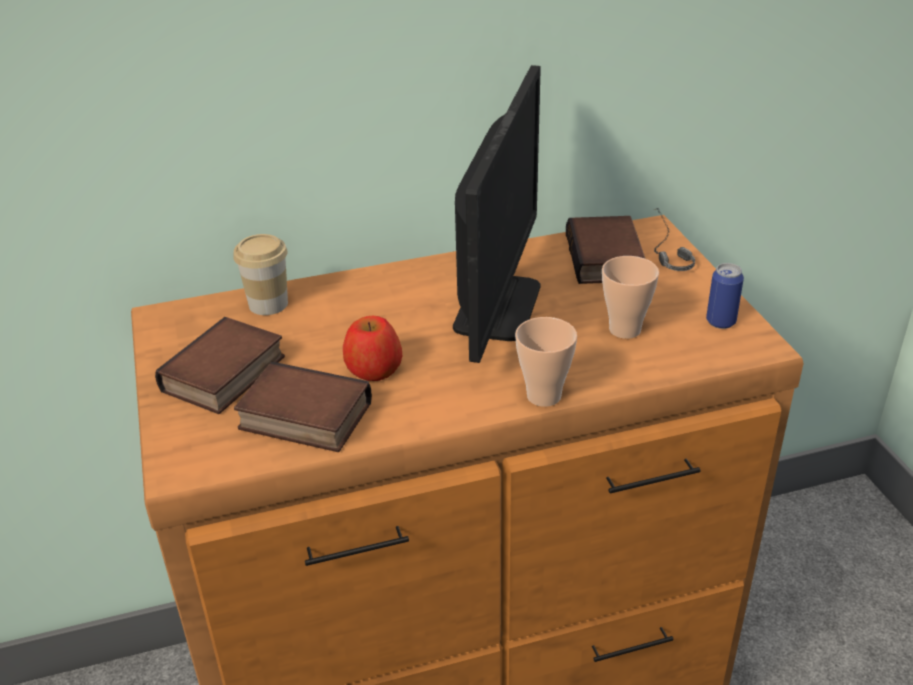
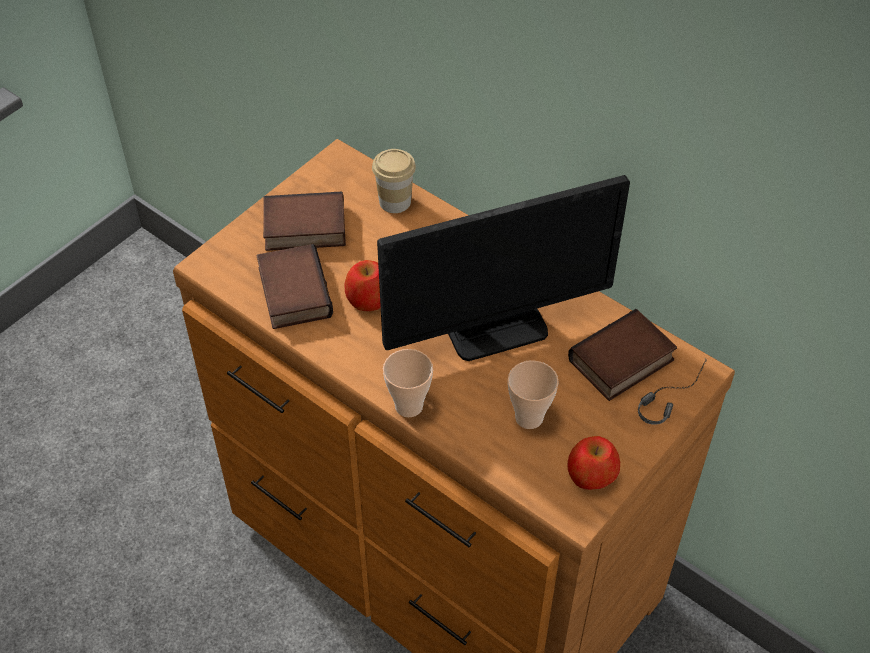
camera: 55 degrees right, 15 degrees up
can [706,263,744,329] -> apple [568,436,620,490]

